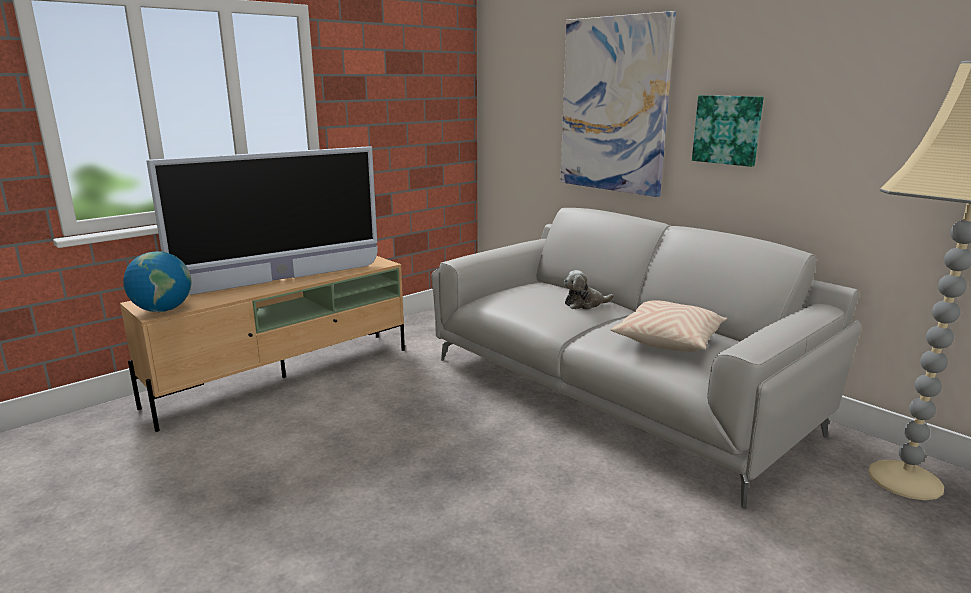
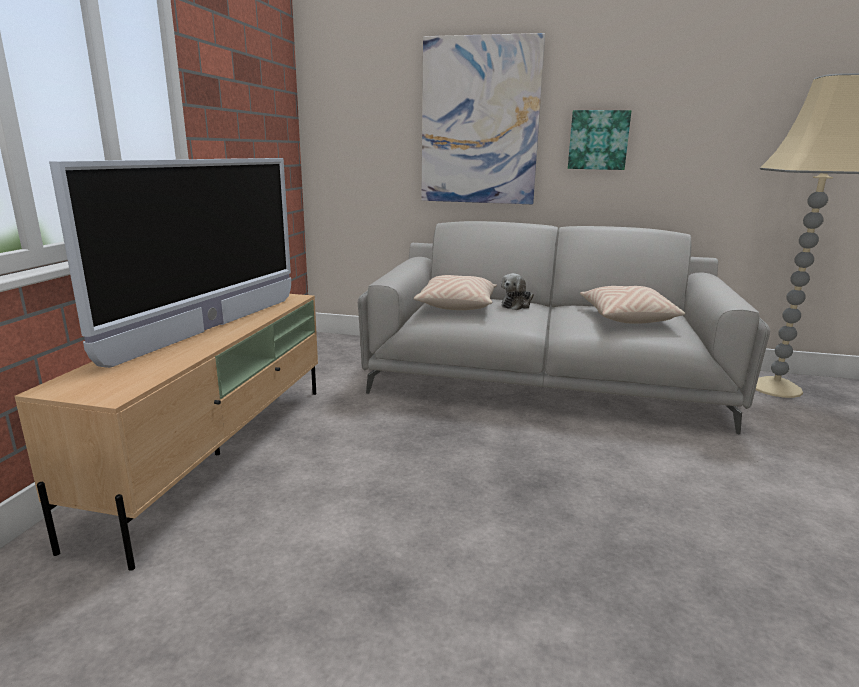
camera: 35 degrees left, 0 degrees up
globe [123,251,192,312] -> none
none -> beige pillow [413,275,497,310]

